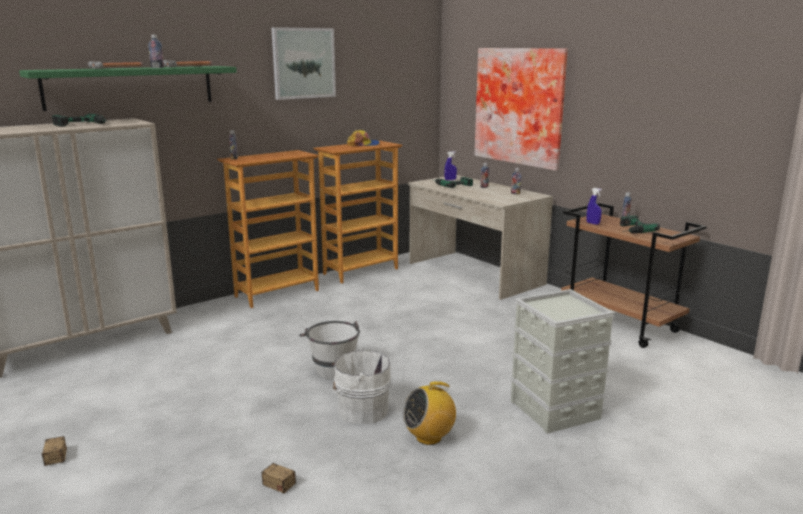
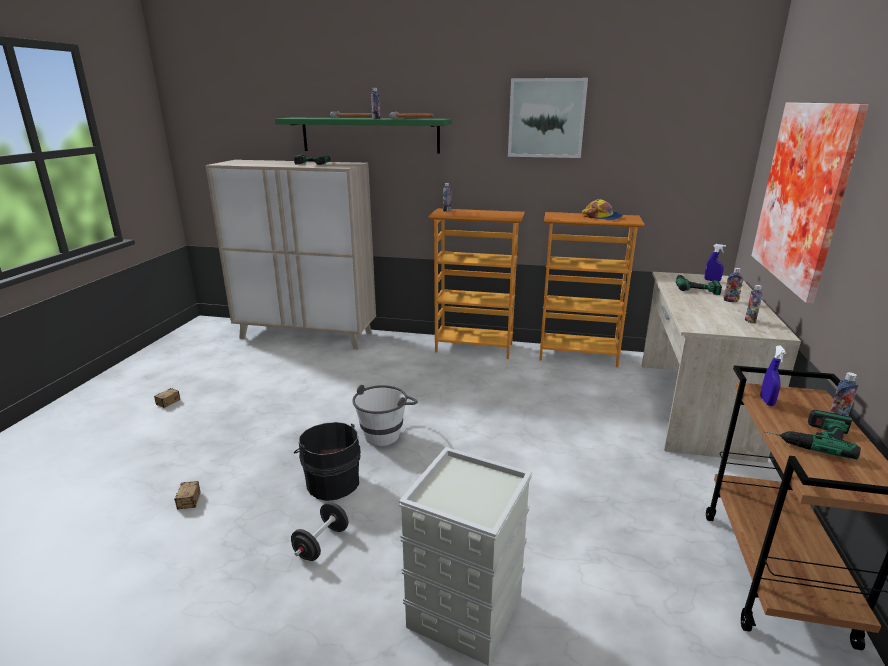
camera: 50 degrees right, 5 degrees up
white bucket [333,347,391,424] -> black bucket [294,422,361,501]
radio [403,381,456,445] -> black dumbbell [291,502,348,561]

